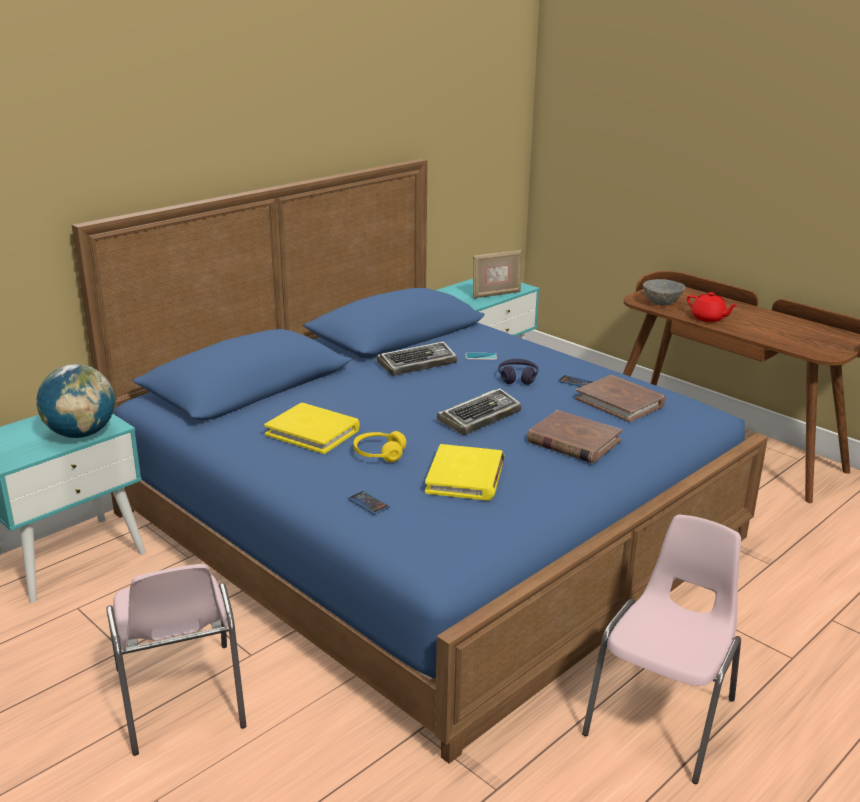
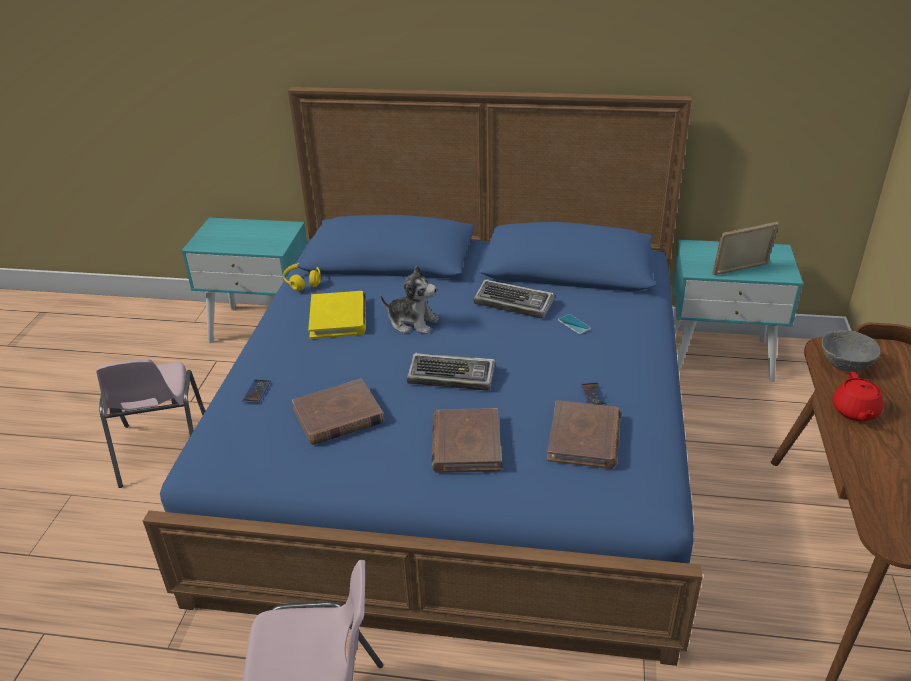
camera: 55 degrees right, 10 degrees up
globe [36,364,115,438] -> none
pink chair [106,564,247,756] -> pink chair turned 45 degrees counterclockwise [96,359,205,488]
yellow headphones [354,431,406,462] -> yellow headphones moved to [283,263,321,291]
yellow book [425,444,505,501] -> brown book [292,379,384,445]
picture frame [473,250,521,299] -> picture frame turned 135 degrees clockwise [712,222,779,275]
purple headphones [498,359,538,385] -> none
none -> plush toy [380,266,439,334]

